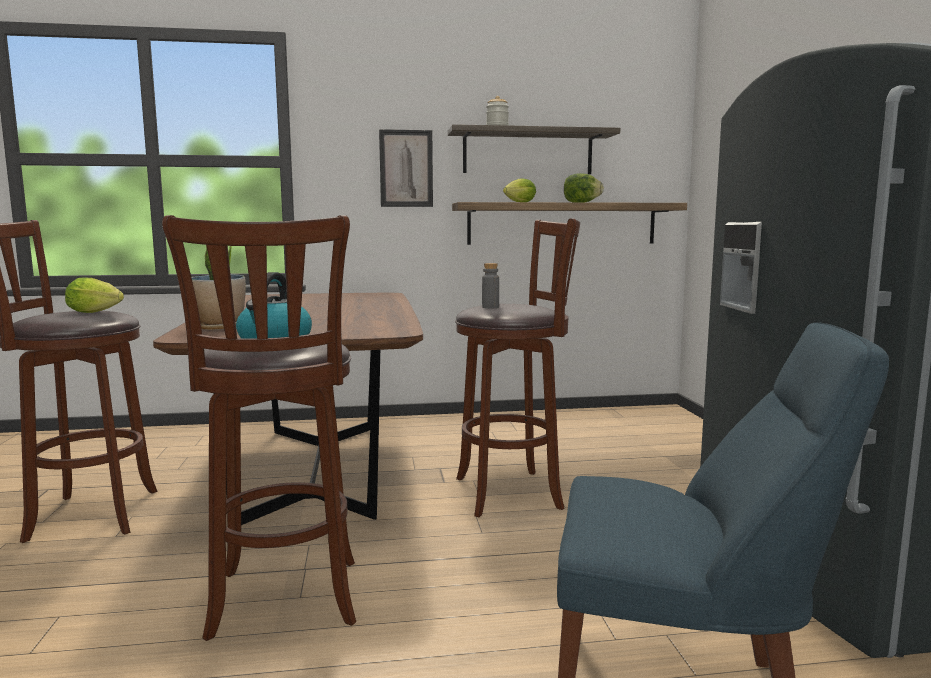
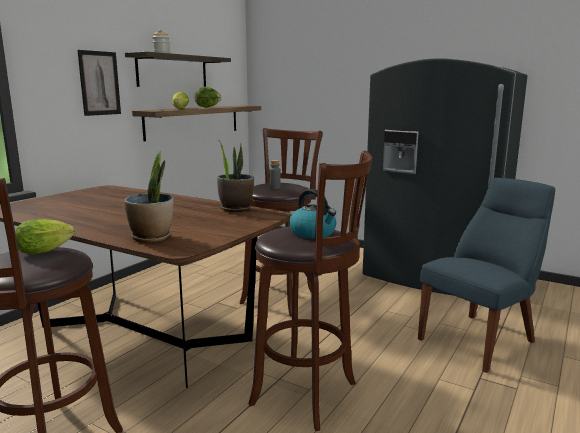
camera: 50 degrees left, 5 degrees up
none -> potted plant [217,140,254,212]

